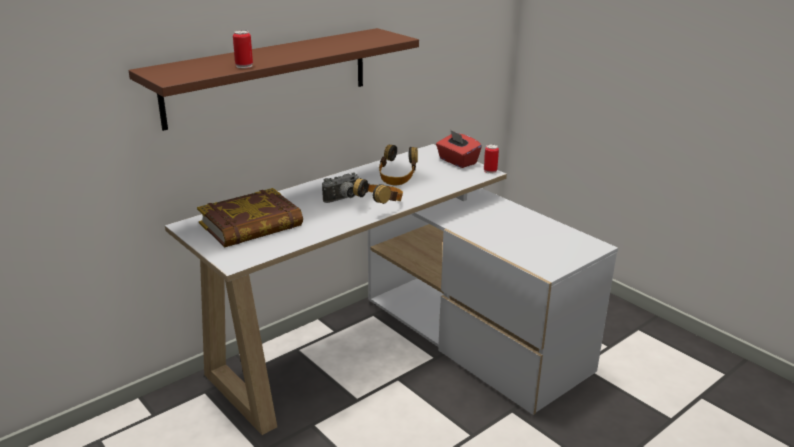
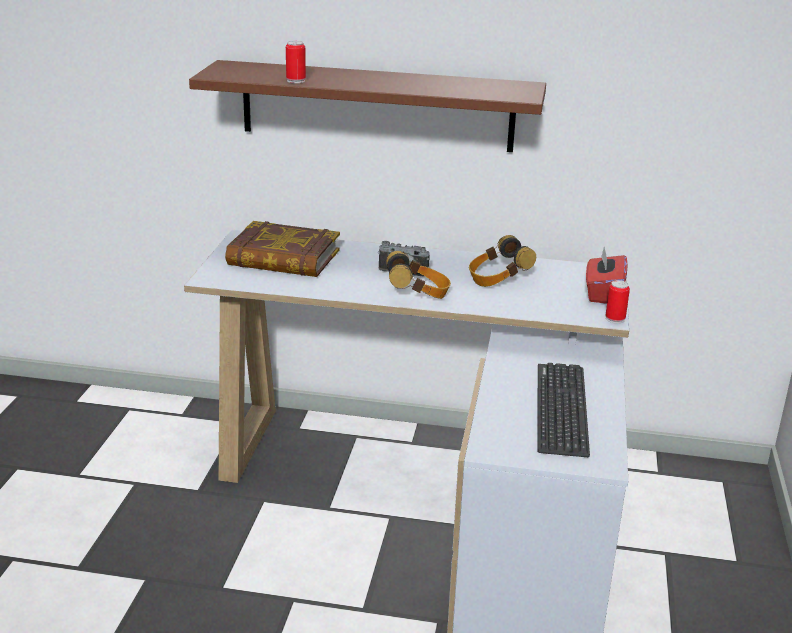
camera: 50 degrees right, 0 degrees up
none -> keyboard [537,363,590,457]

